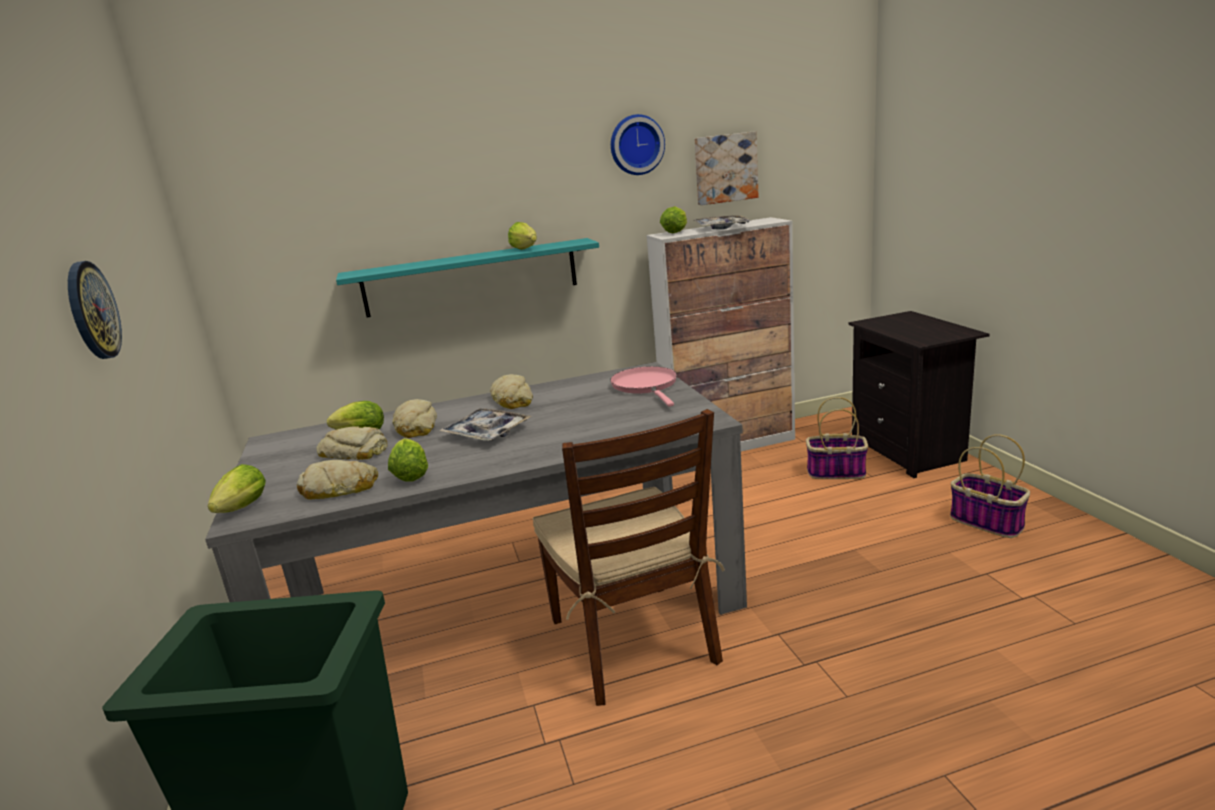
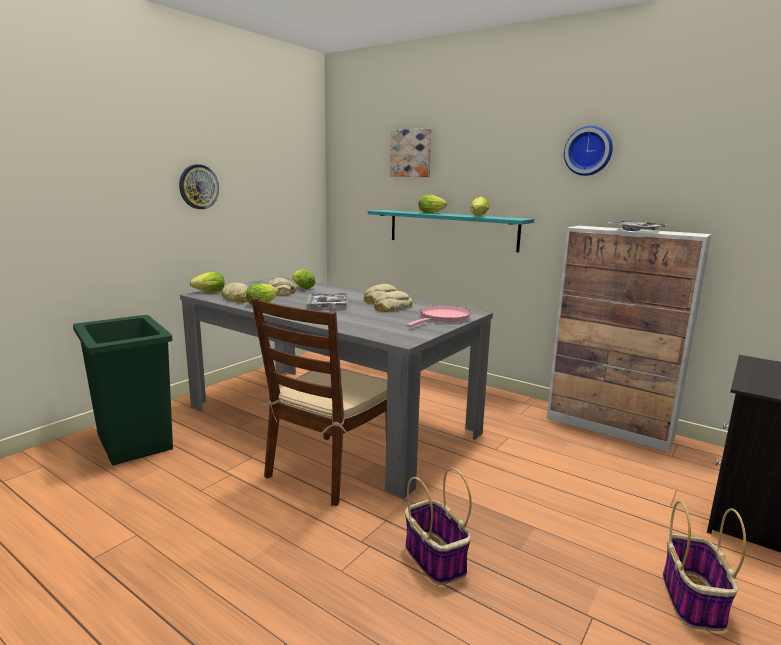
camera: 50 degrees right, 5 degrees down
bread [393,399,437,438] -> bread moved to [374,291,412,312]
lettuce [660,206,687,233] -> lettuce moved to [419,195,447,213]
picture [695,131,758,205] -> picture moved to [390,128,432,177]
basket [806,397,868,479] -> basket moved to [405,468,472,585]

